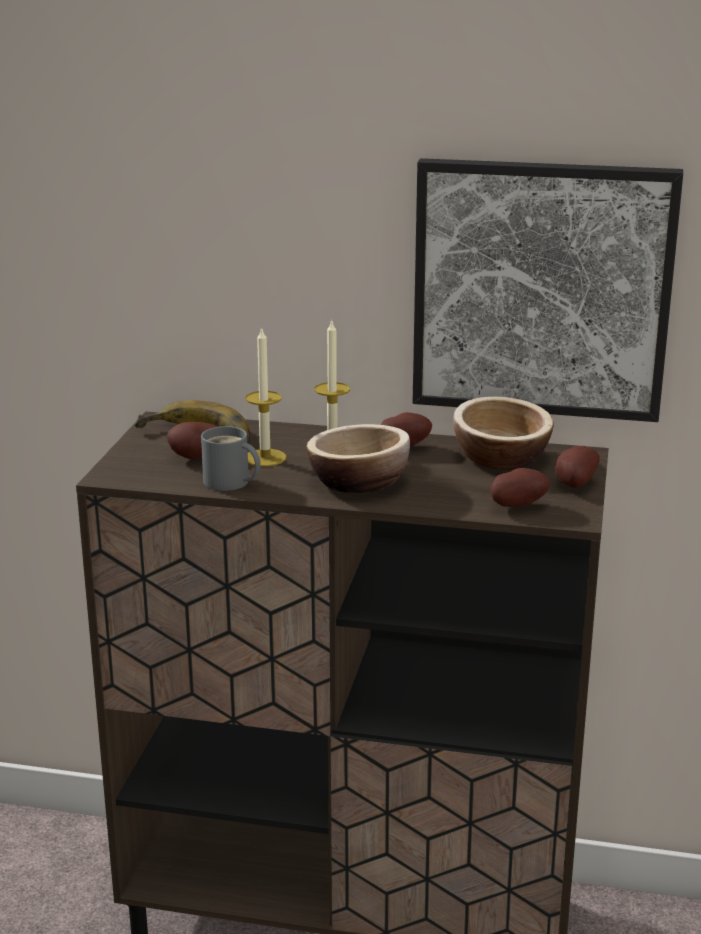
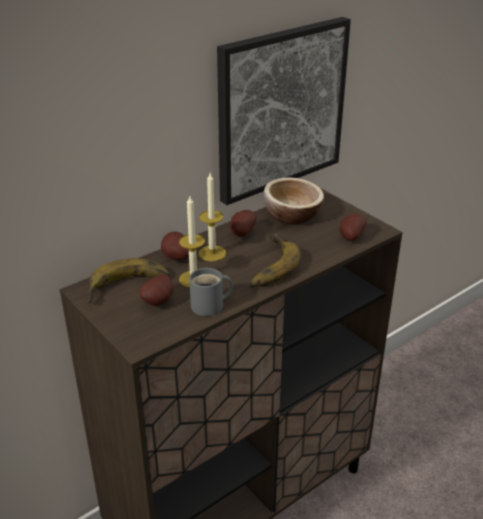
camera: 50 degrees left, 10 degrees up
bowl [307,424,410,493] -> banana [250,234,301,288]
potato [555,446,600,488] -> potato moved to [161,232,189,260]

